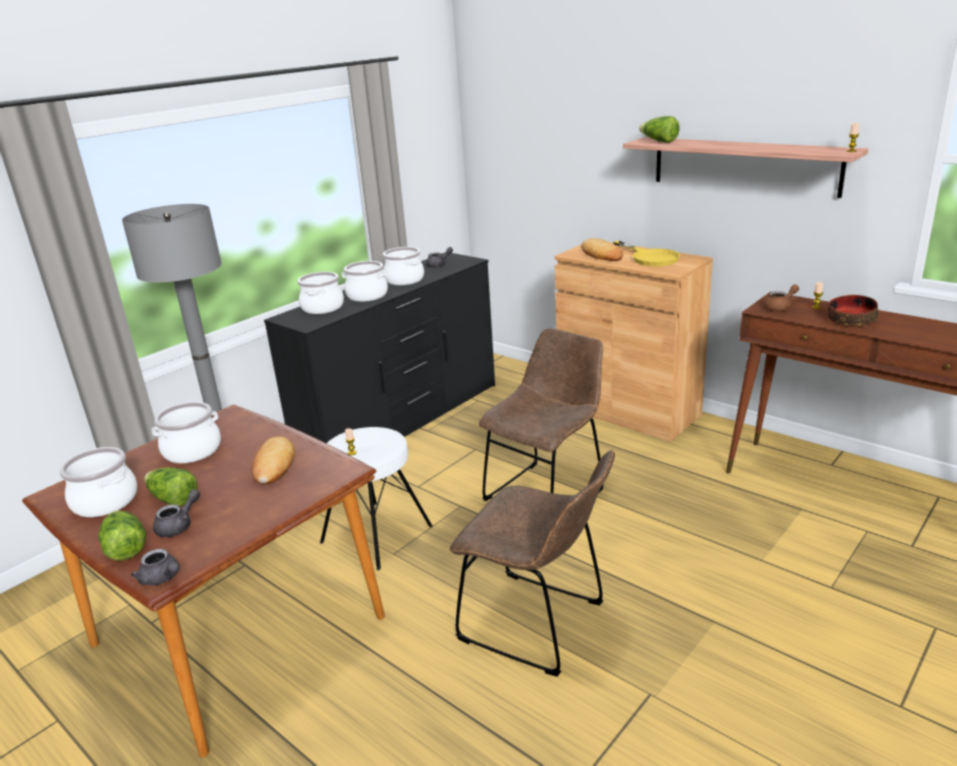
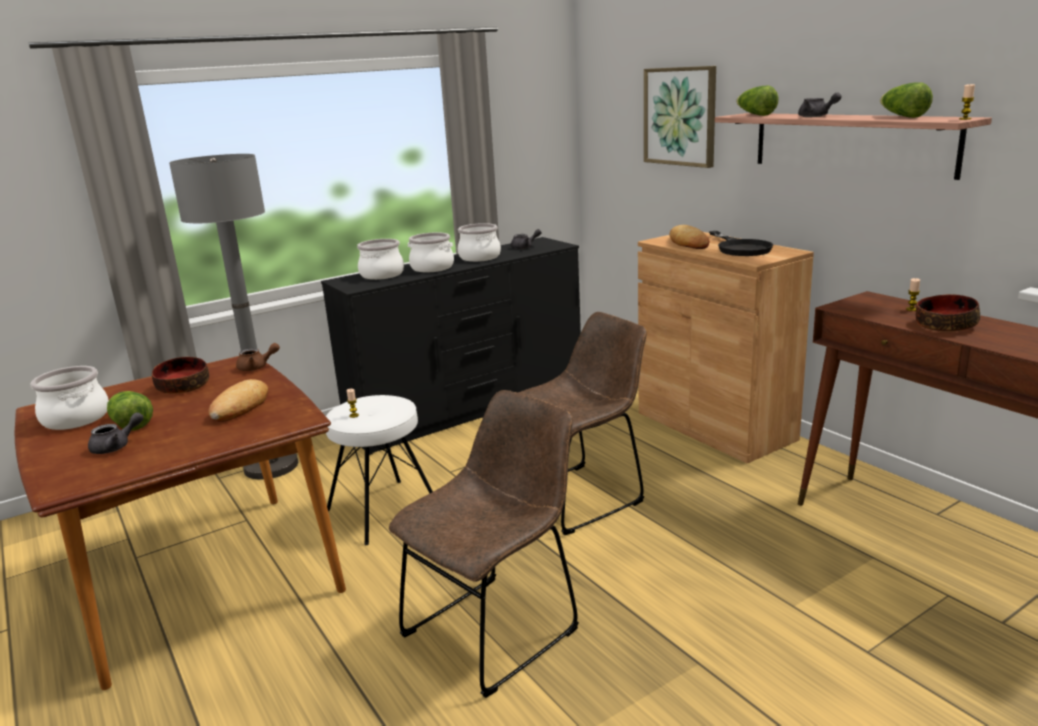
camera: 15 degrees right, 5 degrees down
lettuce [98,510,146,561] -> lettuce moved to [880,82,933,118]
grey teapot [131,549,180,586] -> grey teapot moved to [798,93,842,117]
cooking pot [152,402,221,463] -> bowl [152,357,209,394]
brown chair [450,450,615,677] -> brown chair turned 90 degrees counterclockwise [389,390,579,698]
yellow frying pan [613,241,680,267] -> black frying pan [709,231,773,256]
brown teapot [764,285,799,311] -> brown teapot moved to [236,343,280,371]
none -> picture [644,66,716,168]

